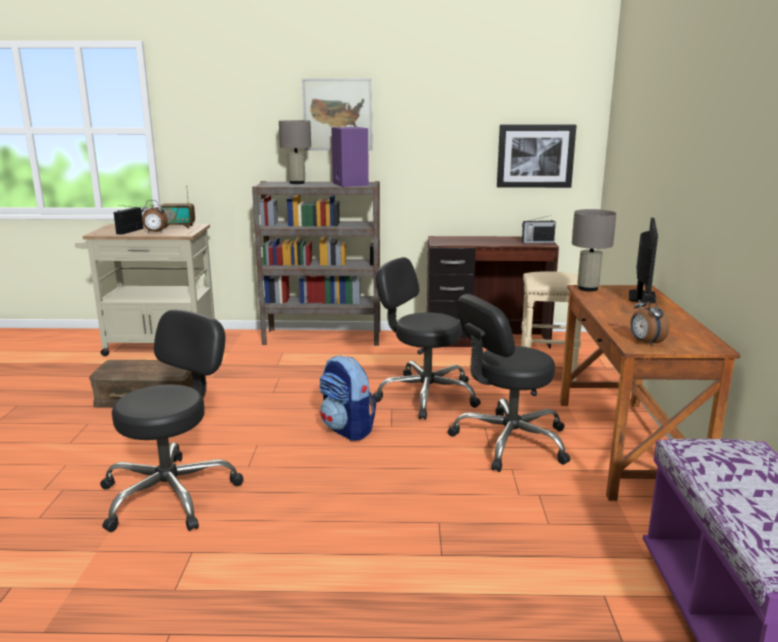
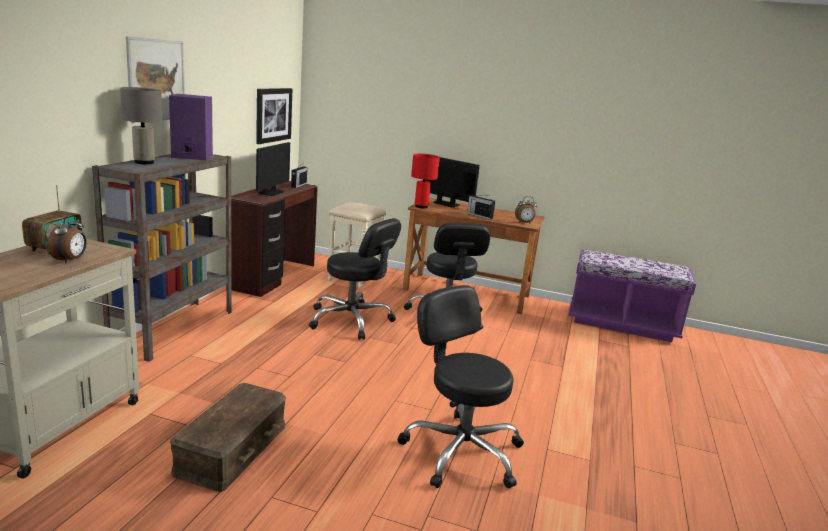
camera: 75 degrees left, 0 degrees up
radio [114,205,144,235] -> radio moved to [467,195,495,219]
backpack [319,356,376,441] -> none
black office chair [373,257,481,420] -> black office chair turned 105 degrees counterclockwise [309,218,401,340]
grey table lamp [572,209,616,291] -> red table lamp [411,154,440,208]
none -> monitor [256,142,290,196]

